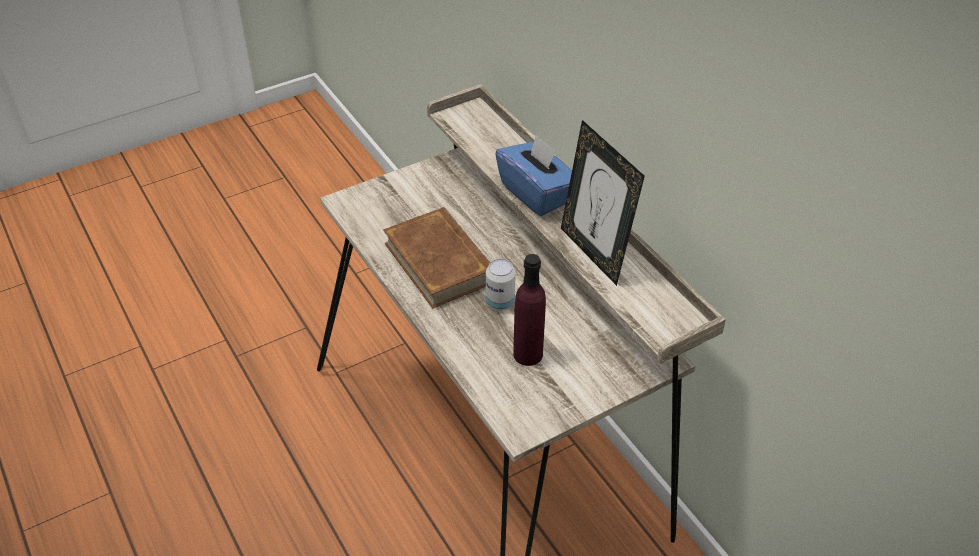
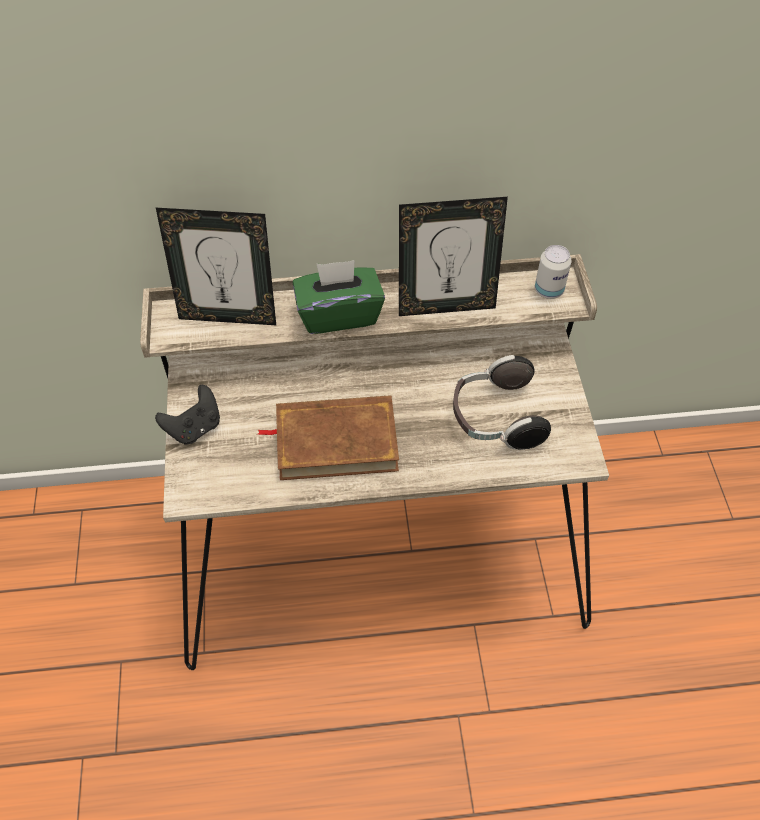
camera: 65 degrees left, 10 degrees up
can [486,259,516,311] -> can moved to [535,245,571,299]
blue tissue box [495,134,572,216] -> green tissue box [293,260,385,334]
purple bottle [513,254,546,366] -> headphones [453,355,551,450]
none -> black game controller [155,385,220,445]
none -> picture frame [156,208,276,325]

